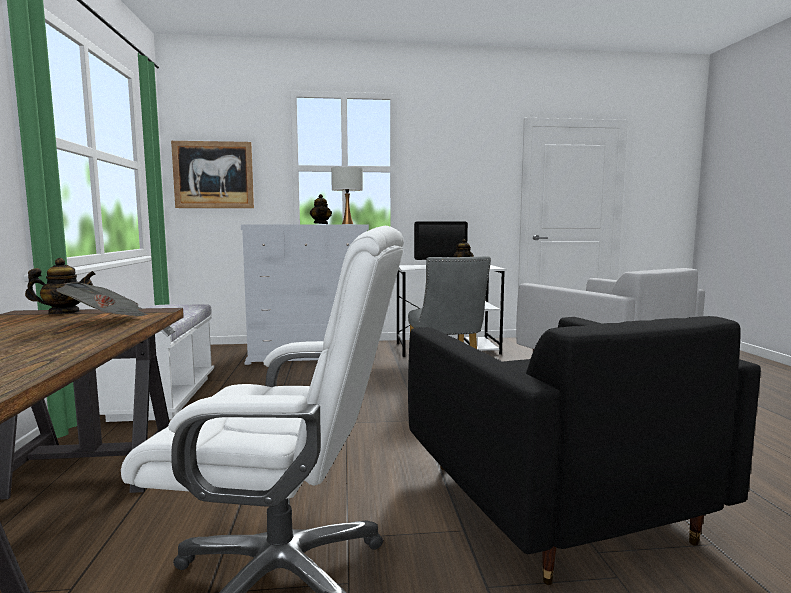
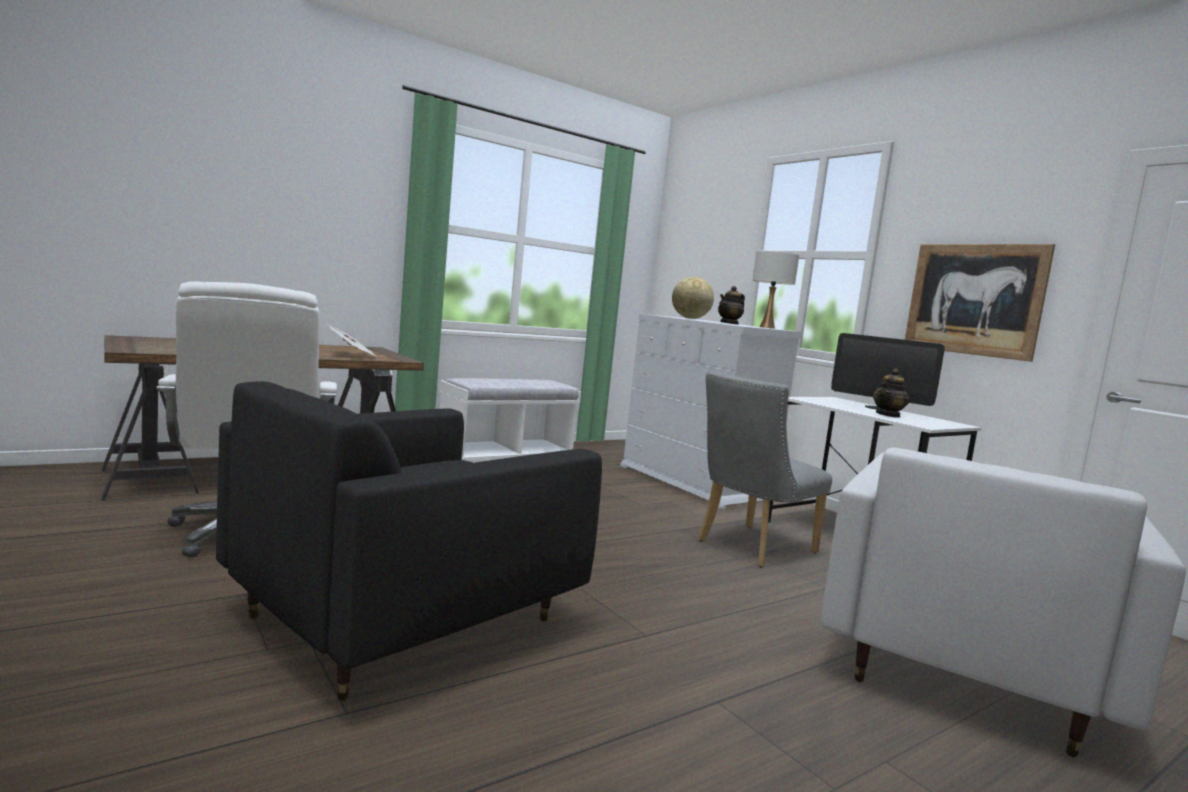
camera: 60 degrees right, 0 degrees up
teapot [25,258,96,314] -> none
picture [171,141,254,208] -> picture moved to [905,244,1055,362]
none -> globe [672,277,714,319]

